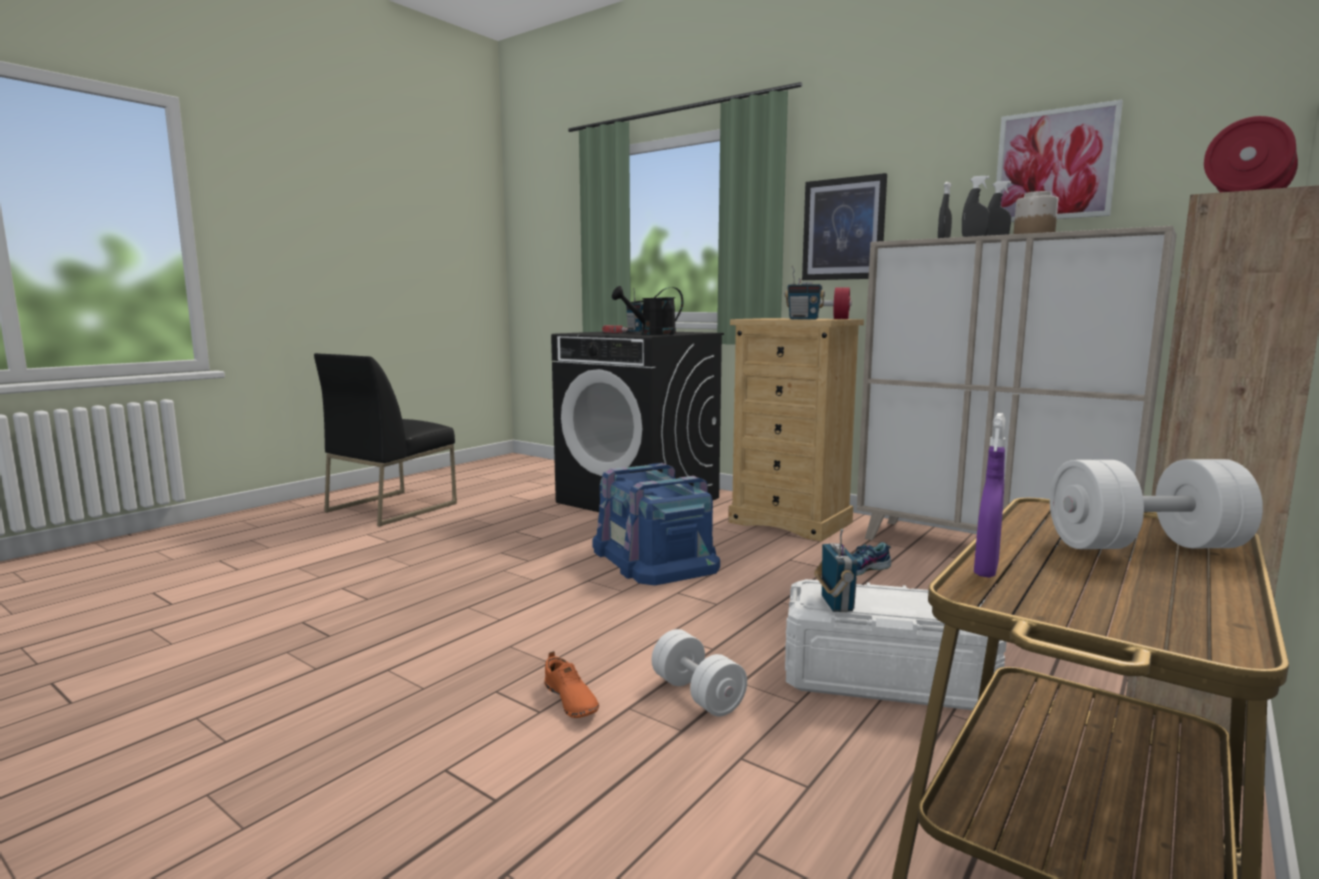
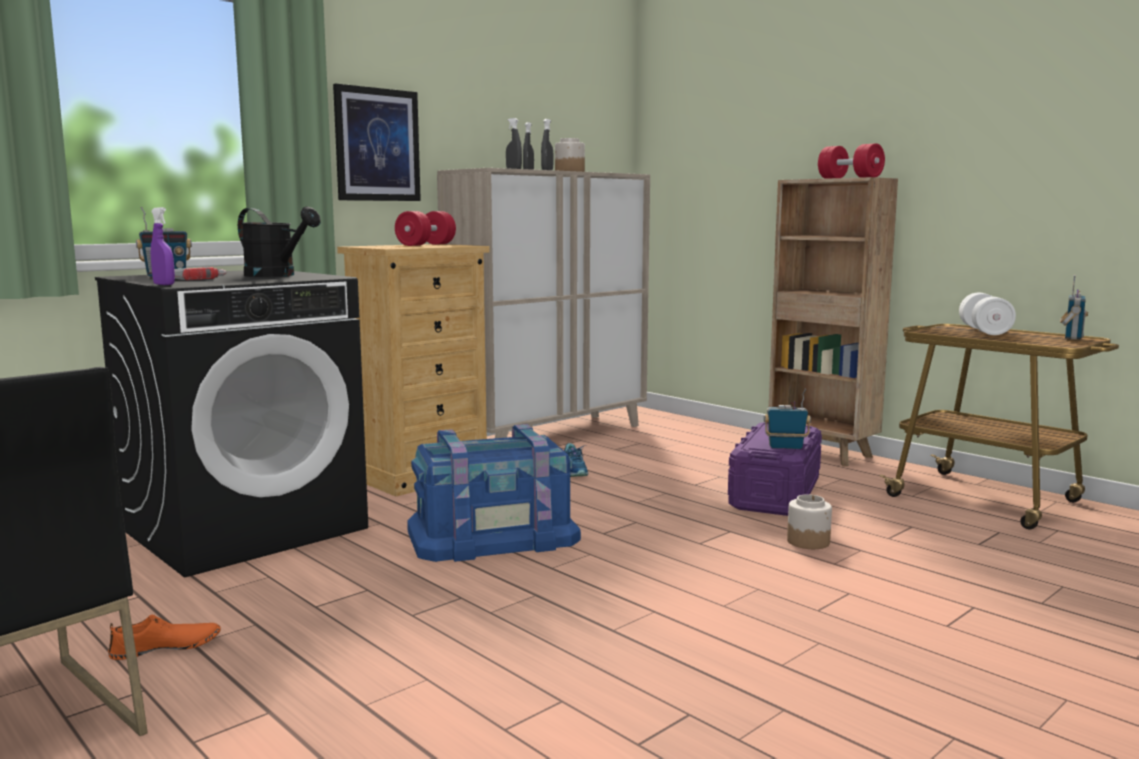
camera: 80 degrees left, 0 degrees up
orange shoe [544,651,599,718] -> orange shoe moved to [108,615,220,660]
black watering can [612,286,683,335] -> black watering can turned 45 degrees counterclockwise [238,207,321,277]
white dumbbell [652,629,747,716] -> jar [787,494,832,549]
radio [785,266,825,320] -> radio moved to [1060,275,1088,340]
white storage box [785,579,1007,710] -> purple storage box [728,422,822,516]
purple spray bottle [974,413,1006,578] -> purple spray bottle moved to [151,207,175,285]
picture [996,100,1123,222] -> none

